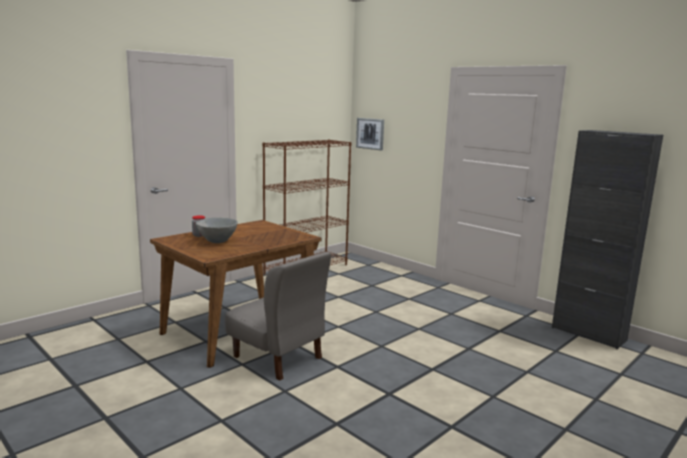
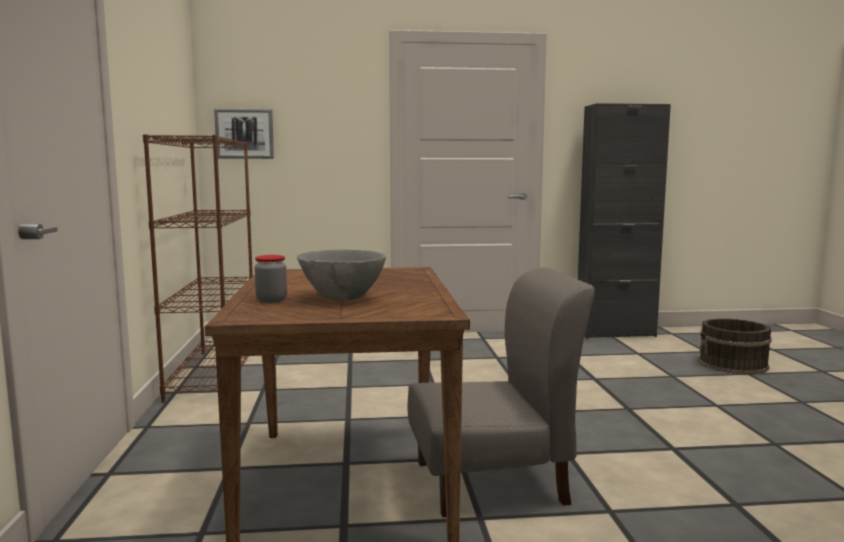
camera: 50 degrees left, 5 degrees down
none -> brown bucket [698,318,772,374]

